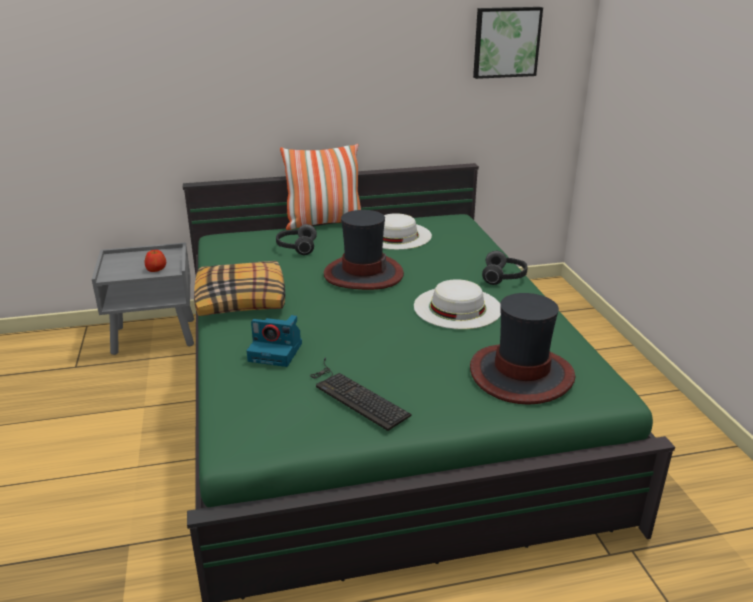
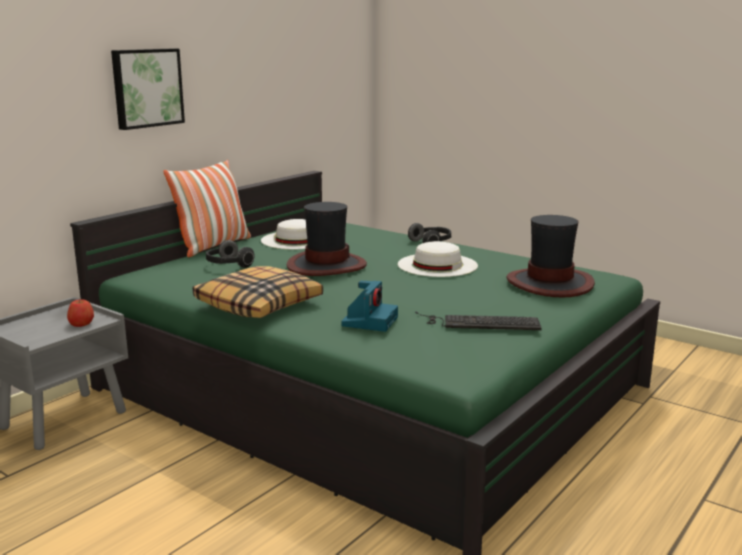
camera: 40 degrees left, 10 degrees down
camera [247,315,302,367] -> camera turned 45 degrees counterclockwise [341,281,398,332]
picture [473,7,543,79] -> picture moved to [111,48,185,130]

